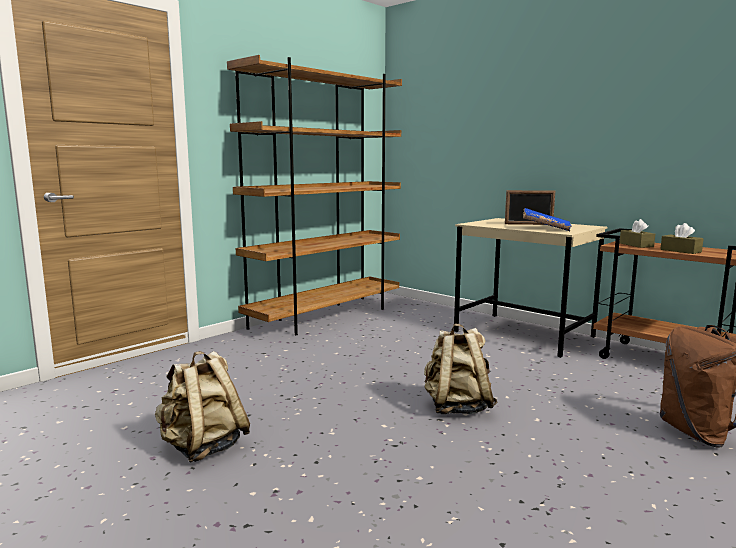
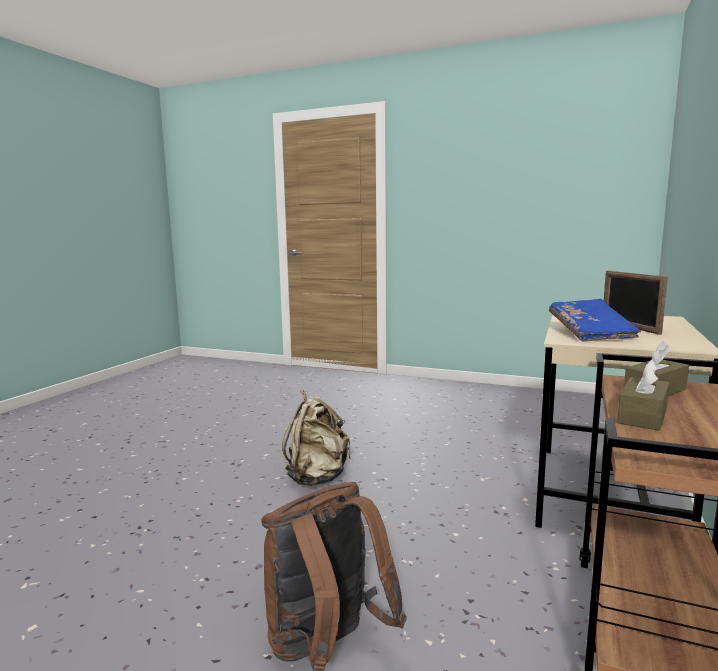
camera: 70 degrees right, 0 degrees up
beige backpack [155,351,250,463] -> none
brown bookcase [227,55,402,335] -> none

